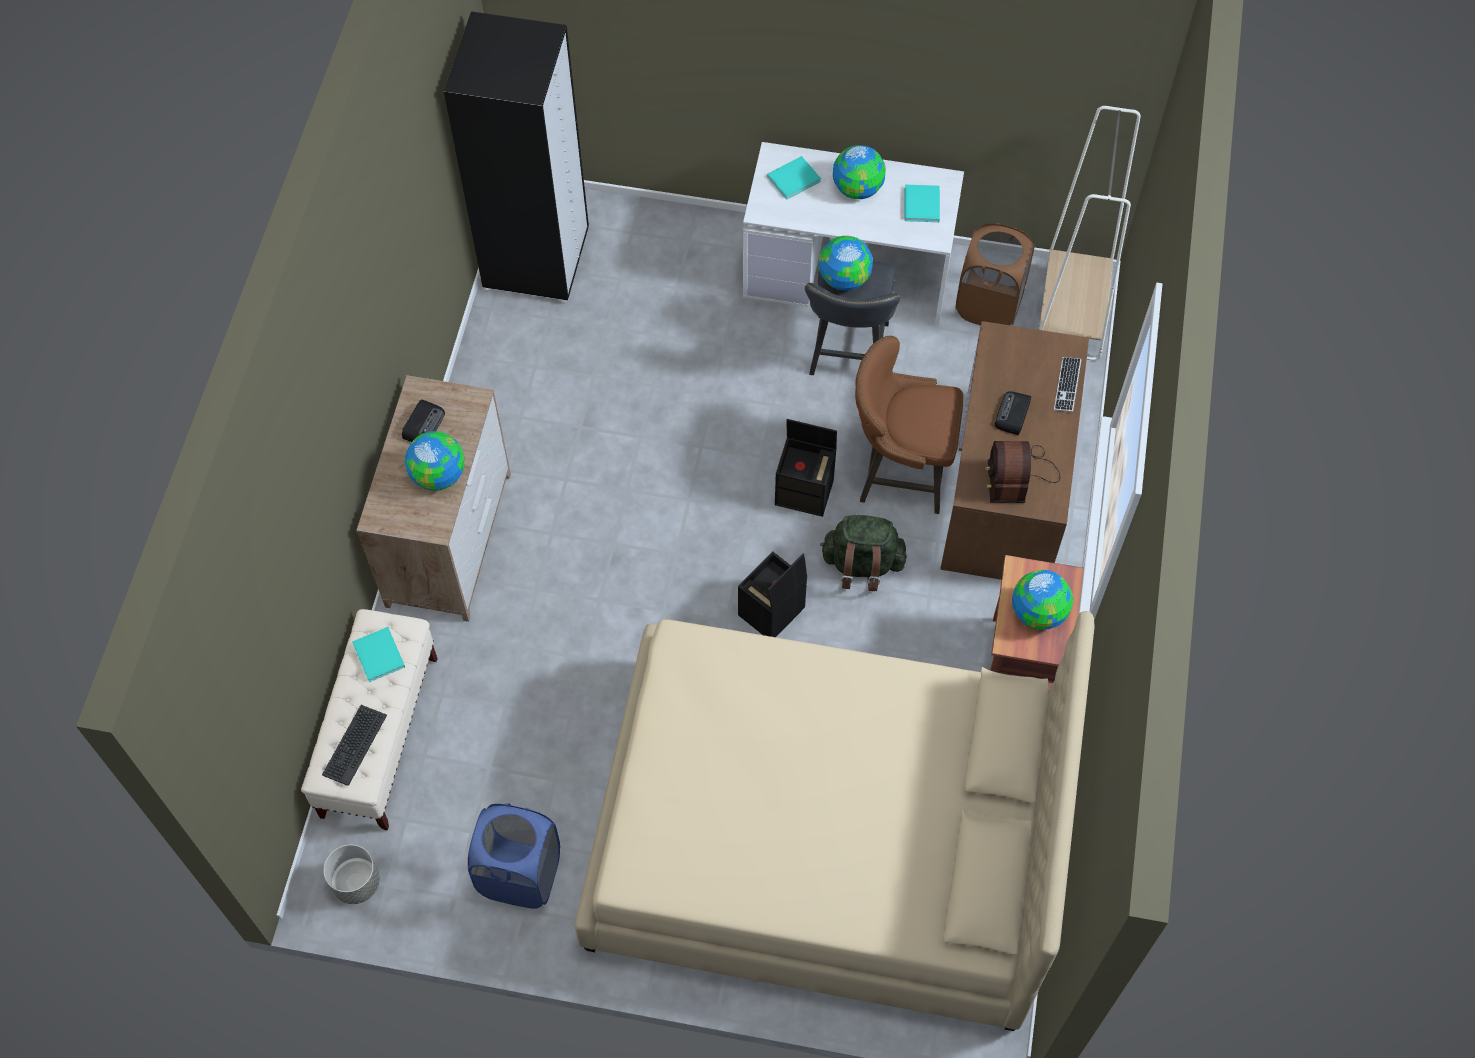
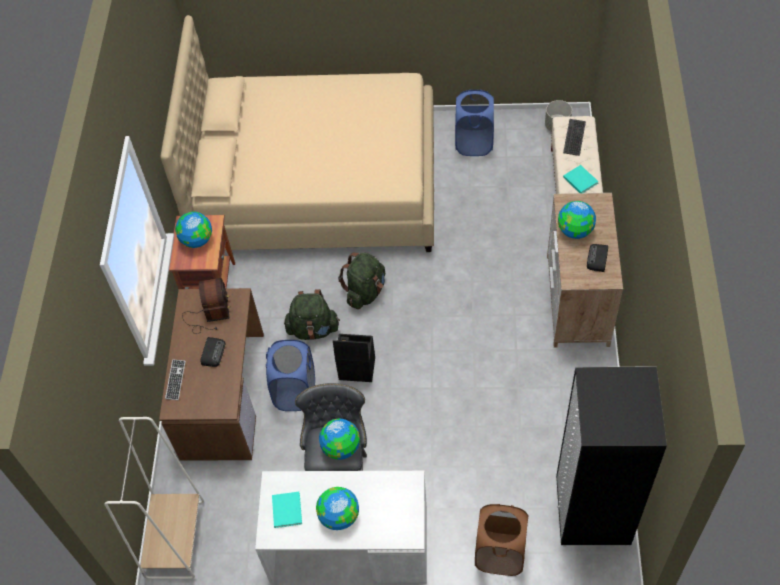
camera: 175 degrees right, 5 degrees down
black storage box [738,551,807,637] -> green backpack [338,252,385,309]
turquoise book [767,156,821,200] -> none
brown stool [855,336,963,514] -> blue laundry basket [266,340,315,411]
brown laundry basket [956,223,1035,325] -> brown laundry basket moved to [475,504,528,576]

